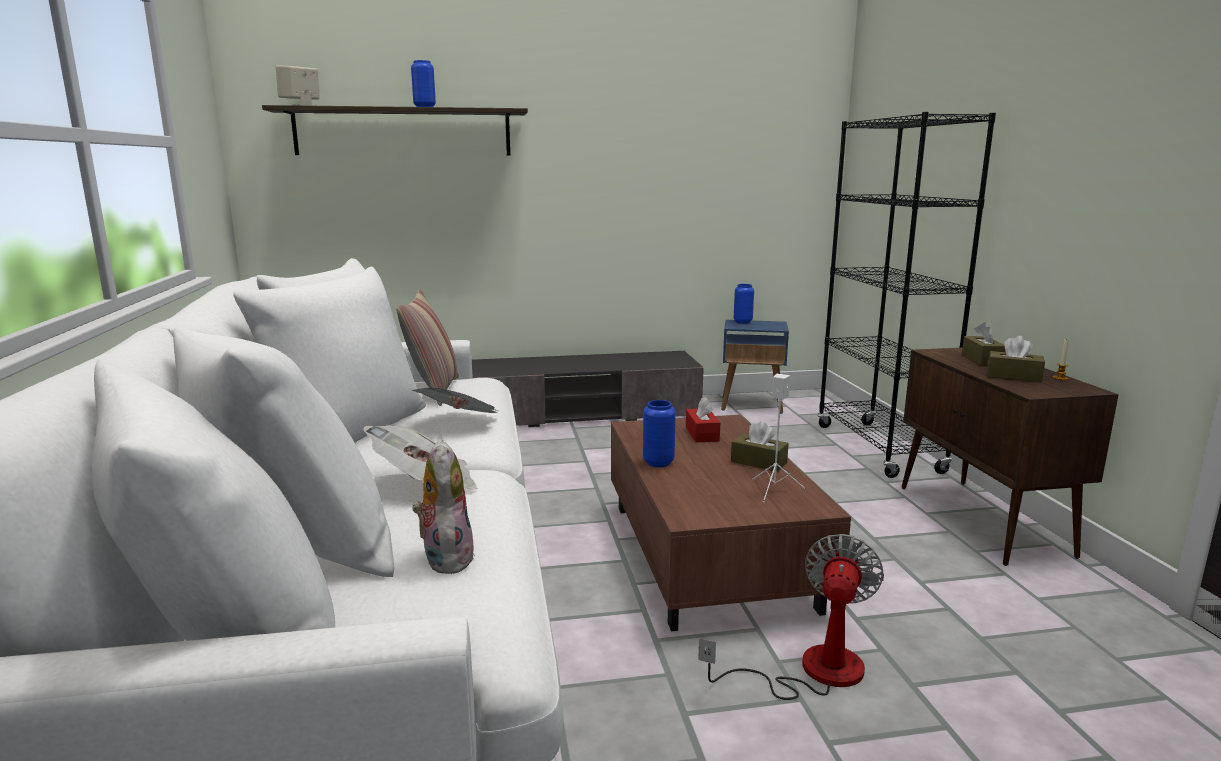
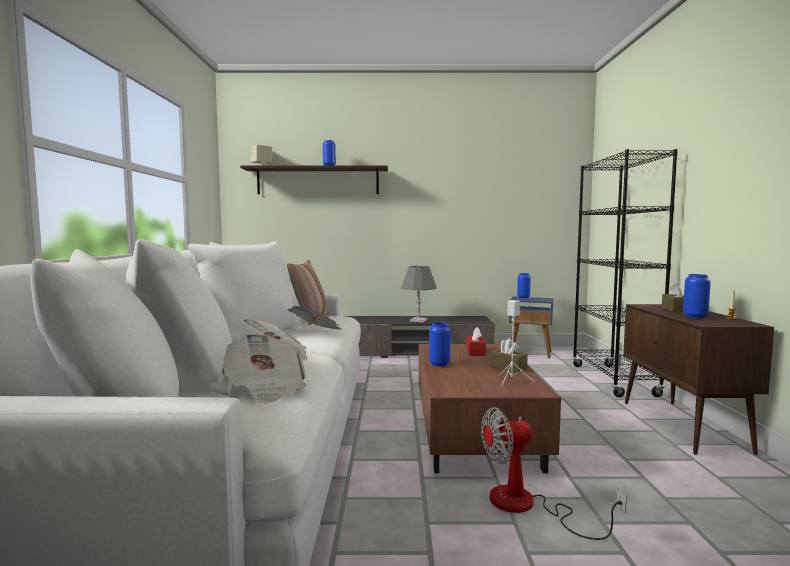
camera: 10 degrees right, 10 degrees down
plush toy [412,439,475,574] -> newspaper [222,333,306,404]
fan [698,534,884,700] -> fan turned 135 degrees counterclockwise [481,407,627,540]
brown tissue box [987,336,1045,382] -> blue vase [683,274,711,318]
none -> grey table lamp [401,266,437,322]

